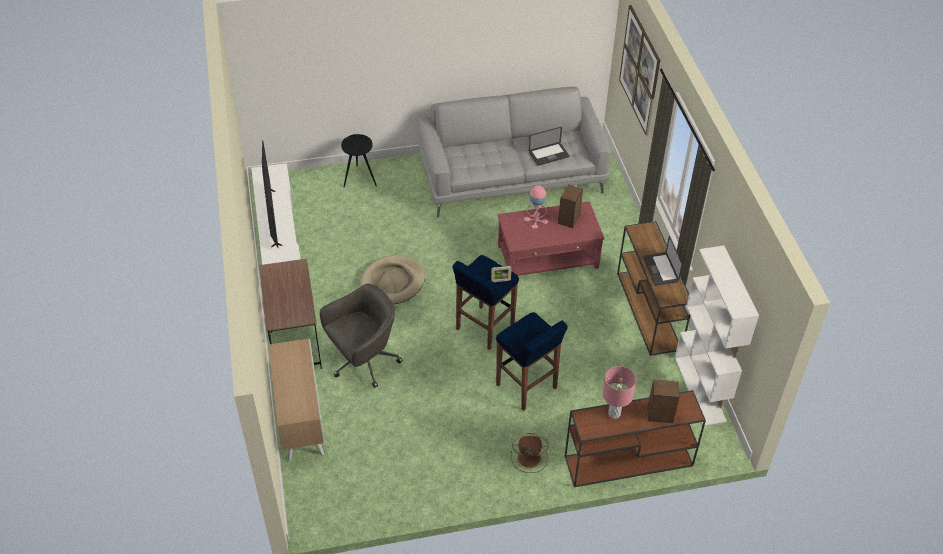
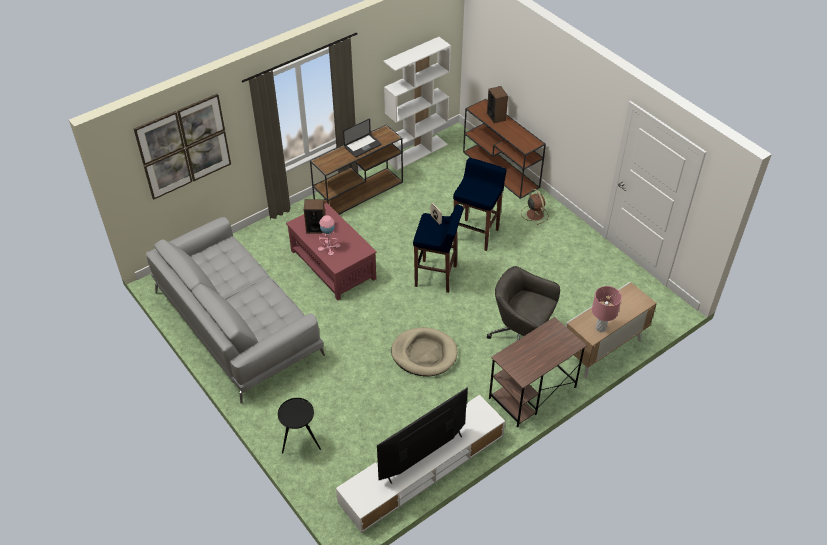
camera: 115 degrees left, 0 degrees up
laptop [529,127,570,166] -> none
pink table lamp [603,366,636,419] -> pink table lamp moved to [592,286,622,333]

